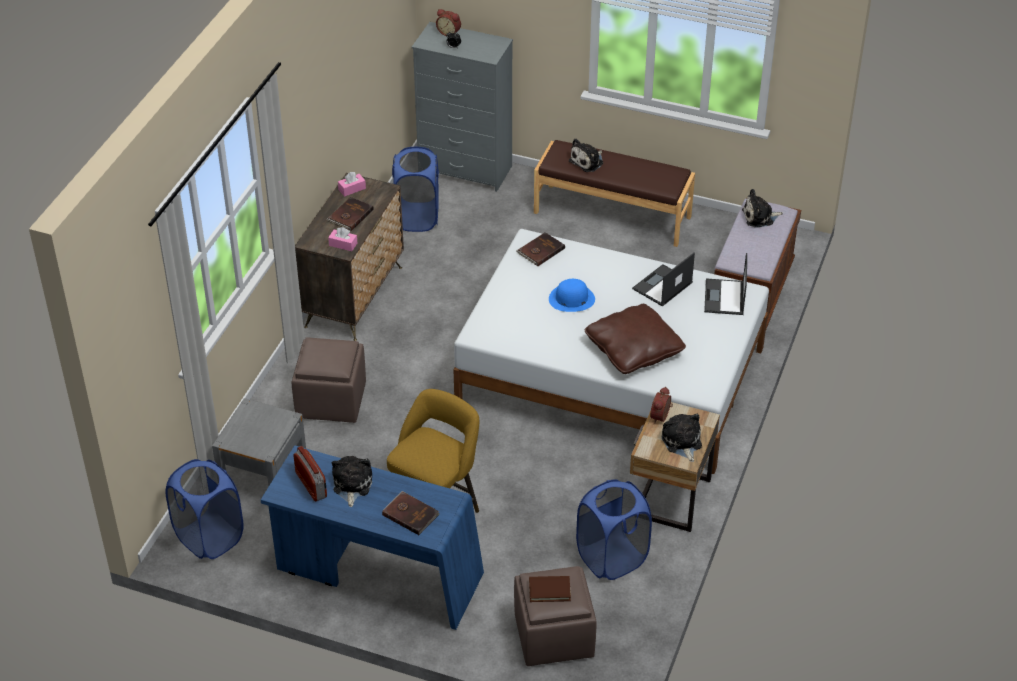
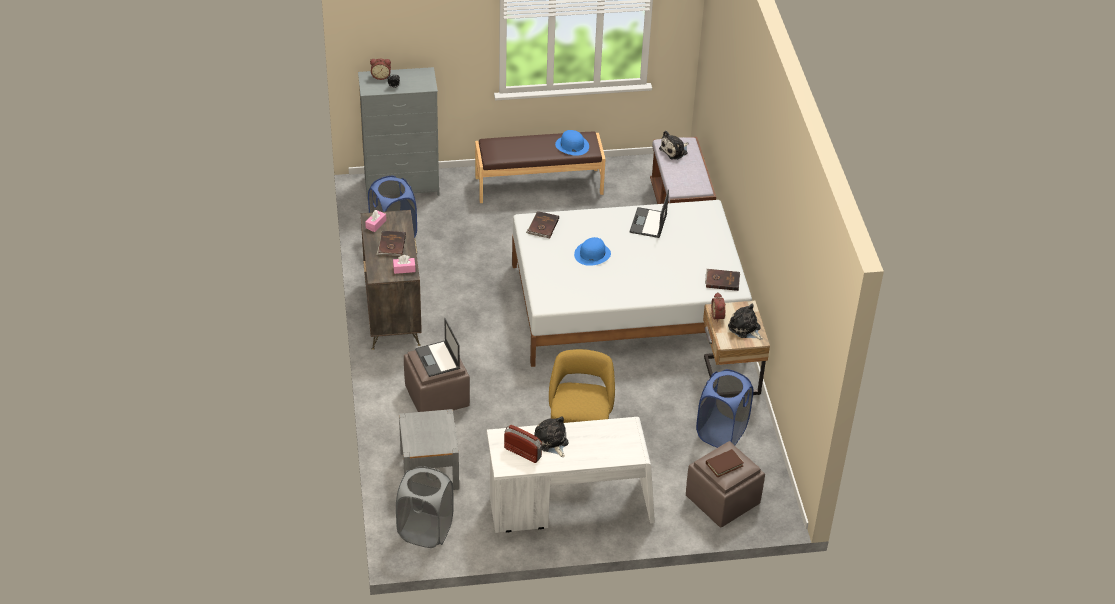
camera: 30 degrees left, 0 degrees up
blue laundry basket [165,459,244,559] -> grey laundry basket [396,466,454,548]
blue desk [261,445,484,630] -> white desk [487,417,655,533]
brown book [382,491,439,535] -> brown book moved to [705,269,740,291]
plush toy [569,139,603,172] -> none
brown pillow [585,304,686,374] -> none
laptop [704,253,747,315] -> laptop moved to [415,318,460,377]
none -> blue hat [555,130,589,156]

